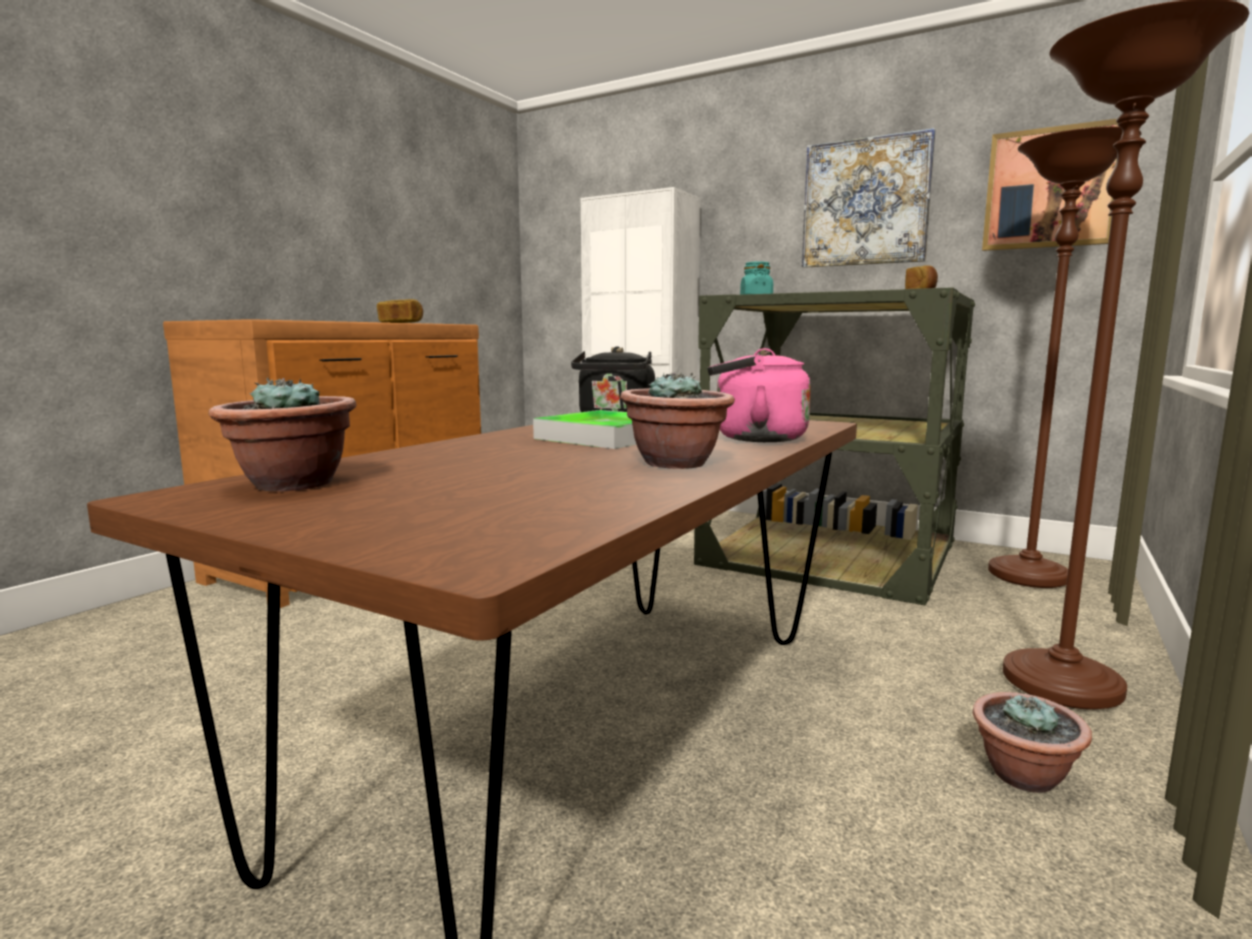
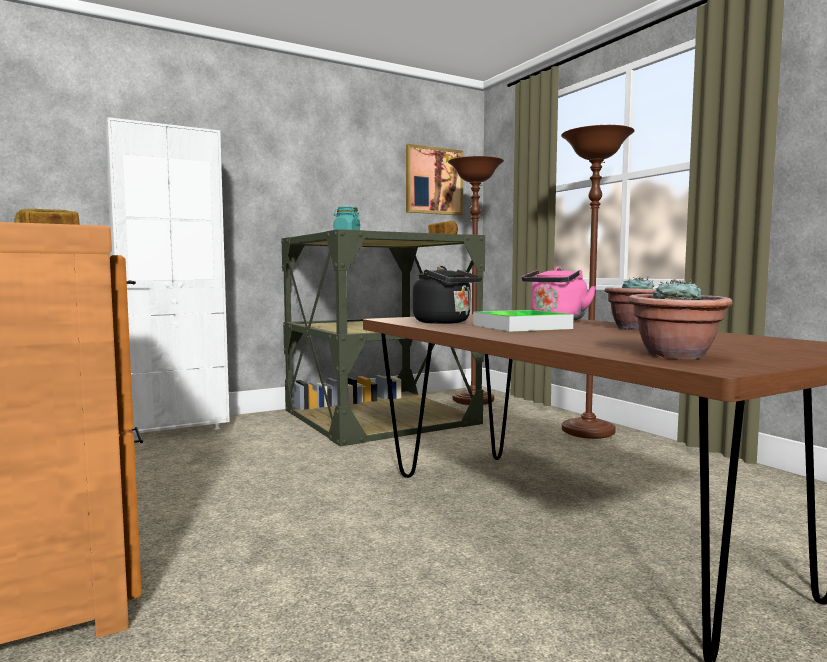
camera: 60 degrees left, 5 degrees down
picture [802,128,936,268] -> none
potted plant [973,692,1092,793] -> none

